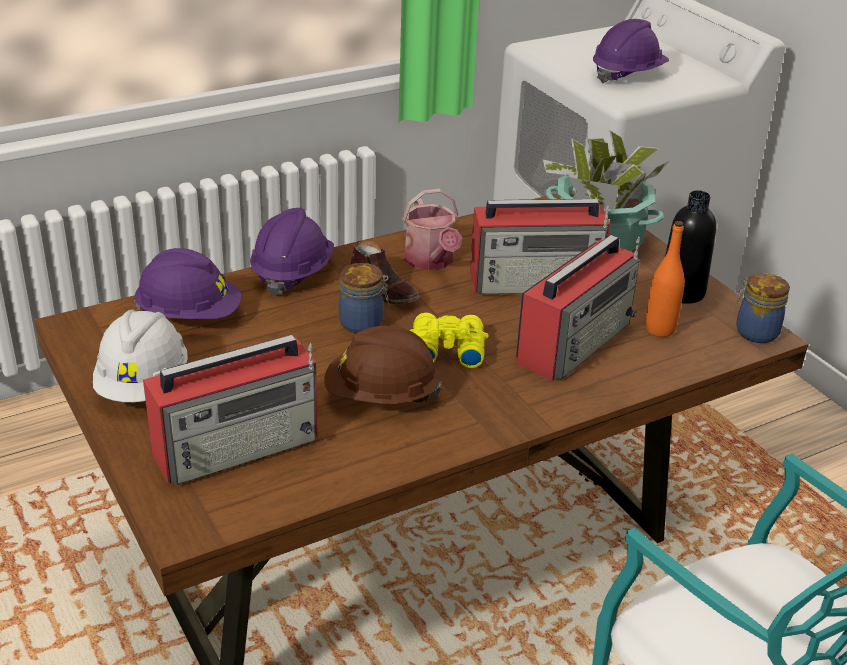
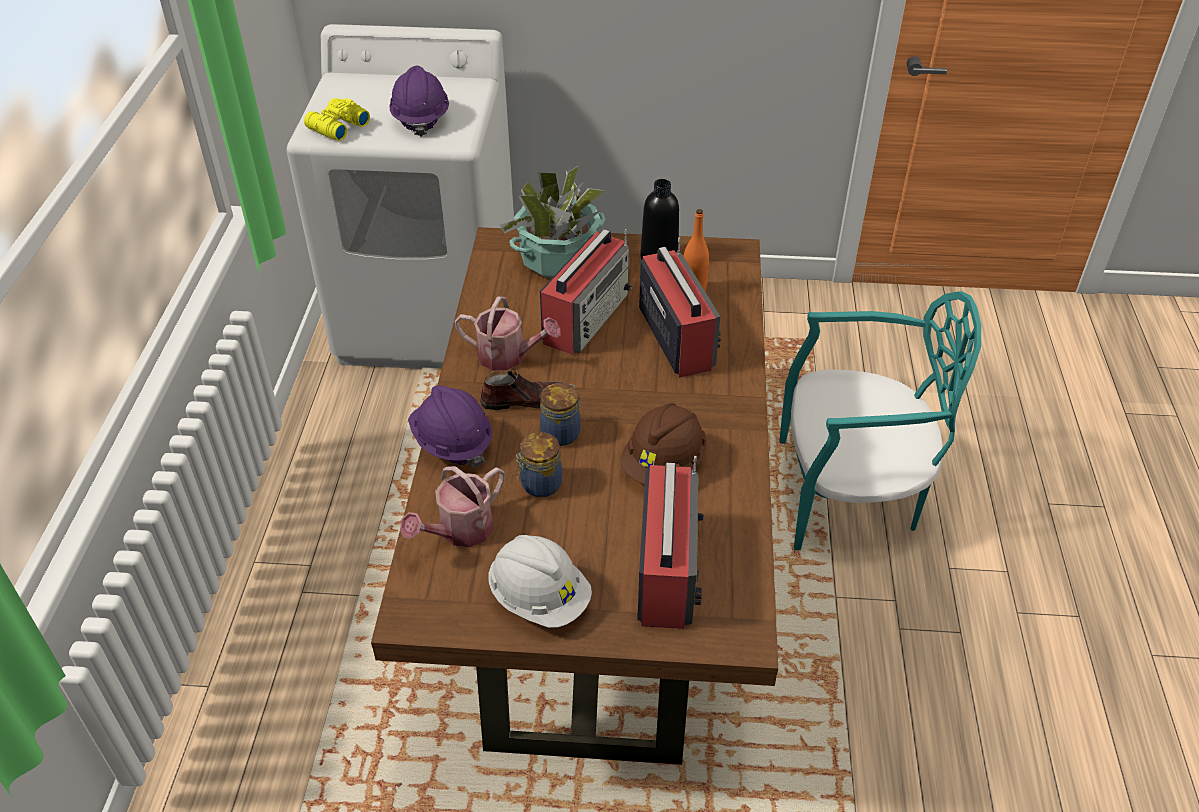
camera: 55 degrees left, 10 degrees up
purple hard hat [134,248,241,319] -> watering can [400,466,505,547]
yellow binoculars [410,313,488,368] -> yellow binoculars moved to [304,98,370,141]
jar [734,273,790,343] -> jar moved to [516,432,562,497]

